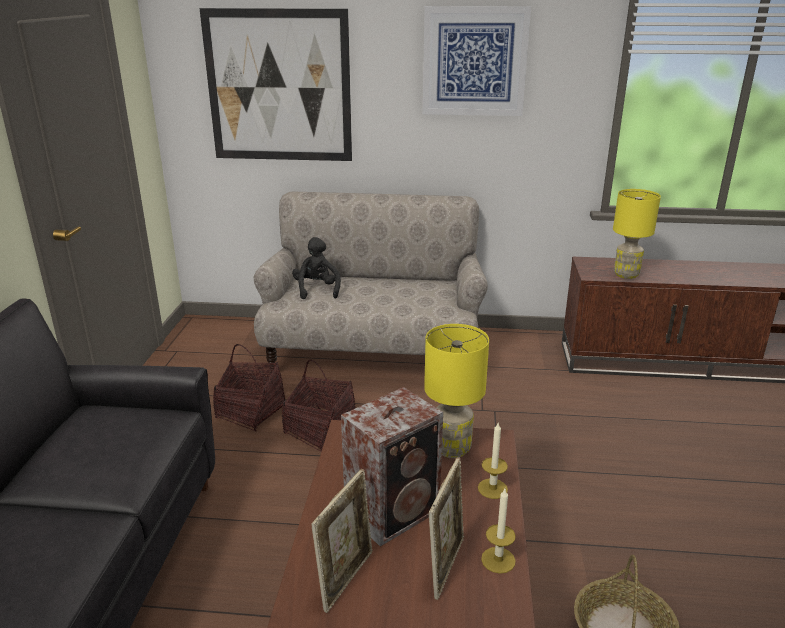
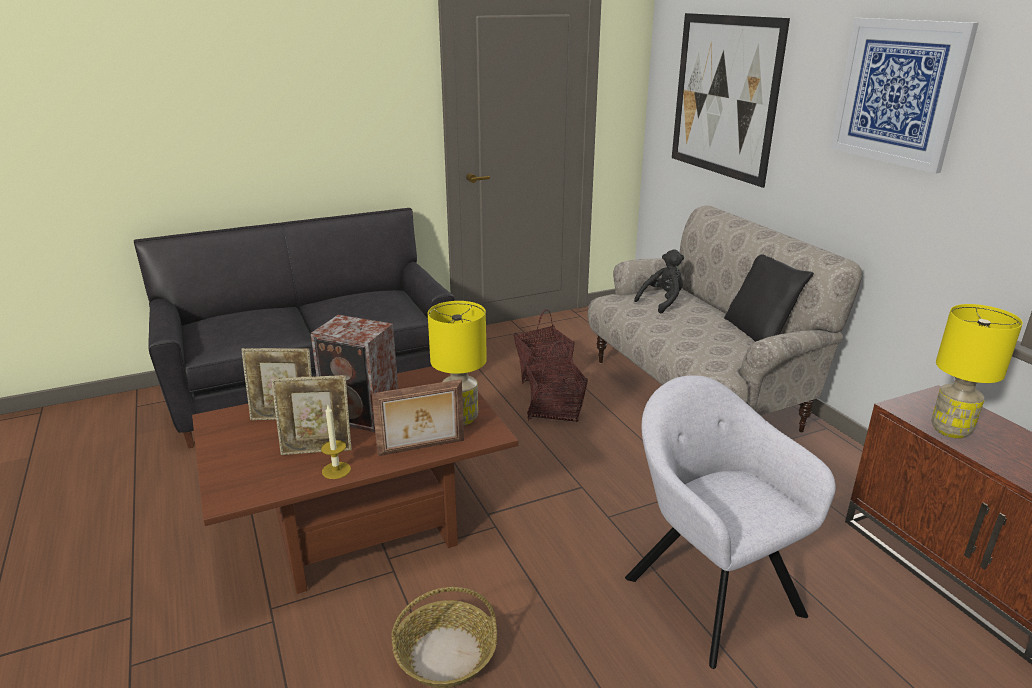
camera: 60 degrees right, 0 degrees up
candle [478,423,508,499] -> picture frame [372,379,464,456]
none -> grey armchair [625,375,836,669]
none -> black pillow [724,254,814,342]

